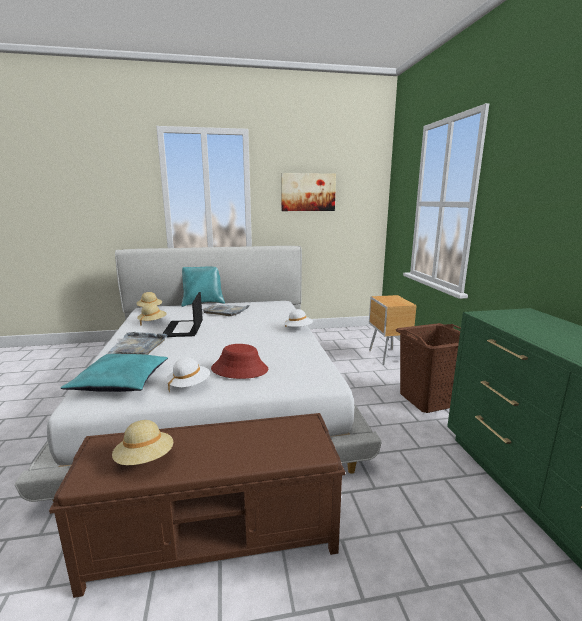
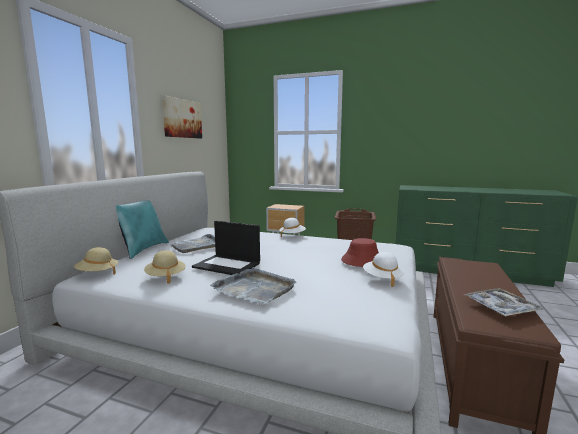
camera: 60 degrees left, 5 degrees down
turquoise pillow [60,354,168,392] -> none
beige hat [112,420,173,465] -> tray [464,288,544,317]

